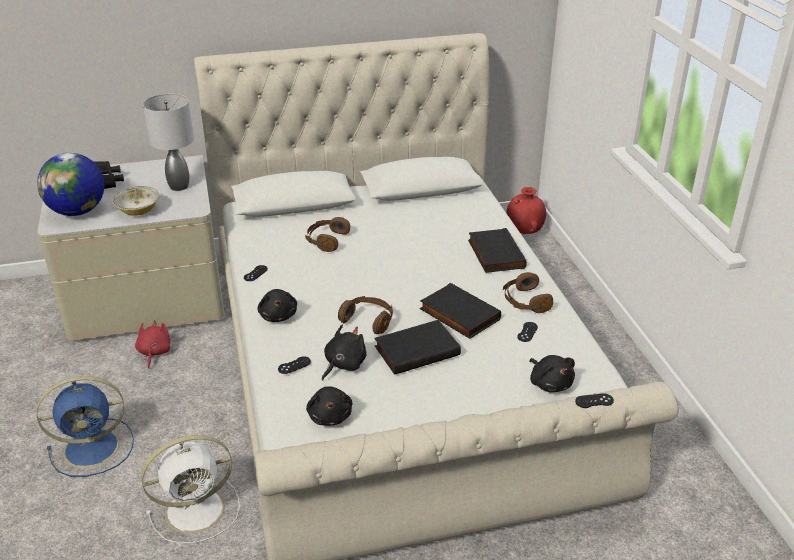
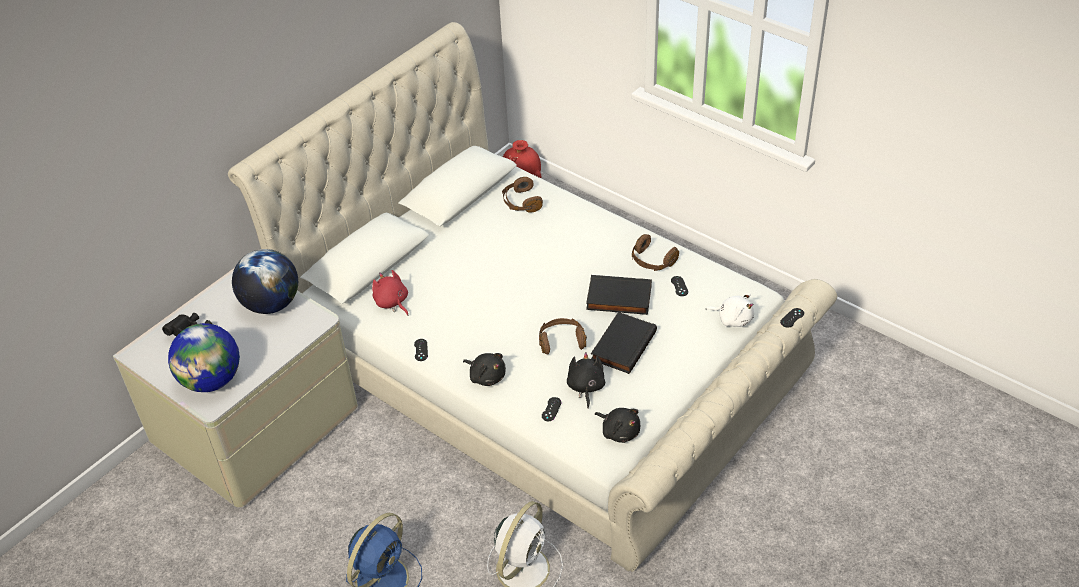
camera: 35 degrees left, 10 degrees up
bowl [112,186,159,216] -> none
red plush toy [135,320,170,368] -> red plush toy moved to [372,270,408,316]
grey table lamp [143,94,194,191] -> globe [232,249,298,314]
brown headphones [305,217,350,252] -> brown headphones moved to [502,177,543,213]
black book [468,228,527,273] -> none
black plush toy [529,355,575,392] -> white plush toy [705,293,754,327]

